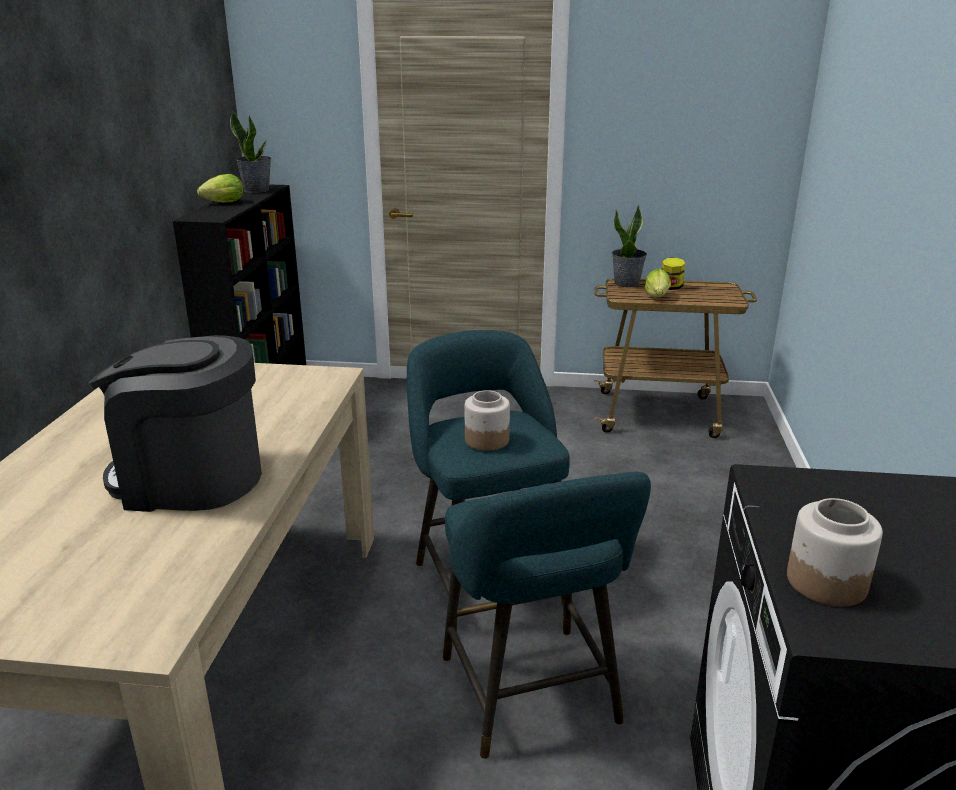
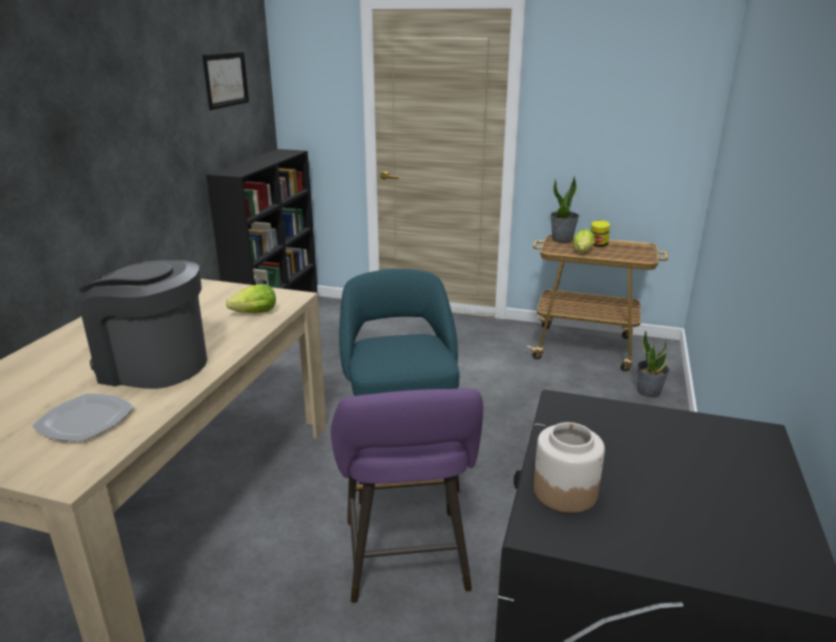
camera: 10 degrees right, 0 degrees up
lettuce [197,174,243,203] -> lettuce moved to [226,284,276,313]
potted plant [230,111,271,193] -> potted plant moved to [637,330,670,398]
turquoise stool [443,472,651,759] -> purple stool [331,389,483,603]
jar [465,390,510,451] -> none
none -> plate [32,393,134,442]
none -> picture [202,52,249,110]

